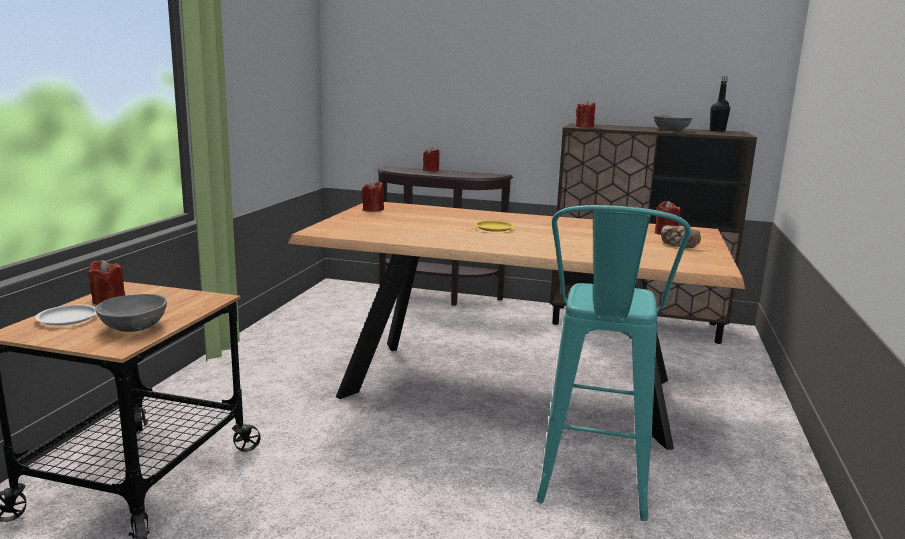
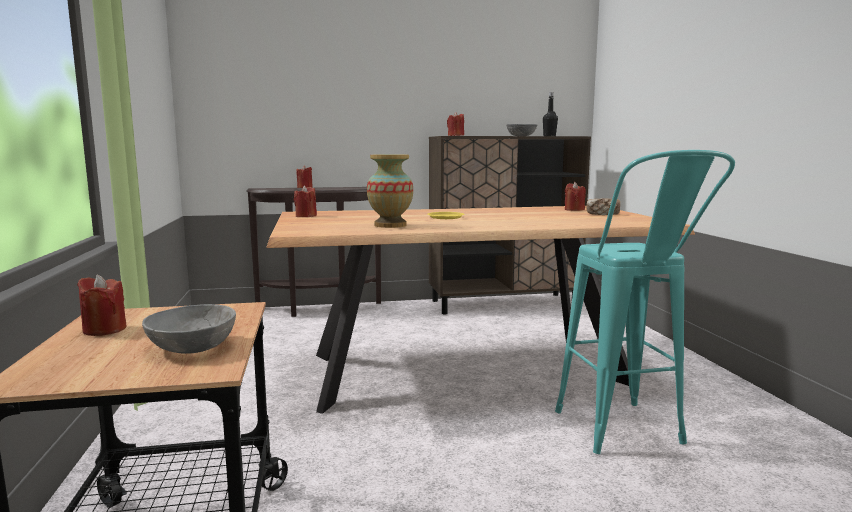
camera: 25 degrees left, 5 degrees down
white plate [35,305,97,325] -> none
none -> vase [367,154,413,228]

